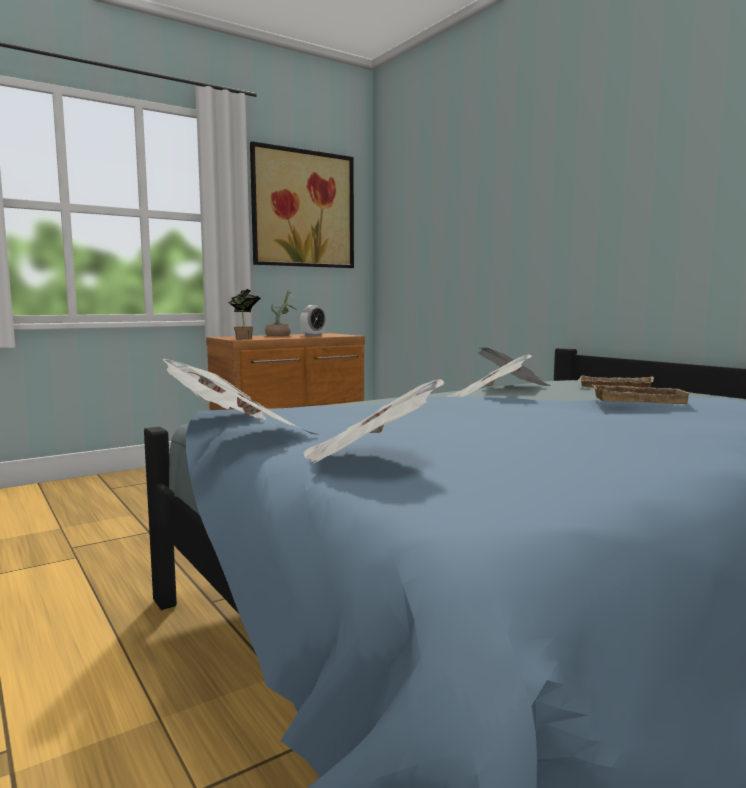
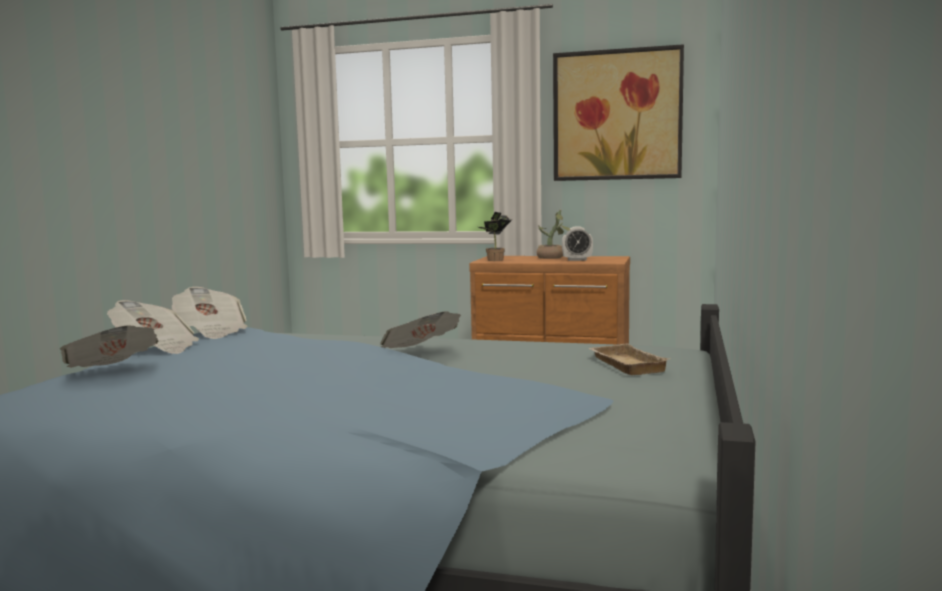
camera: 50 degrees right, 0 degrees up
newspaper [478,347,550,386] -> none
beige tray [591,384,692,404] -> none

